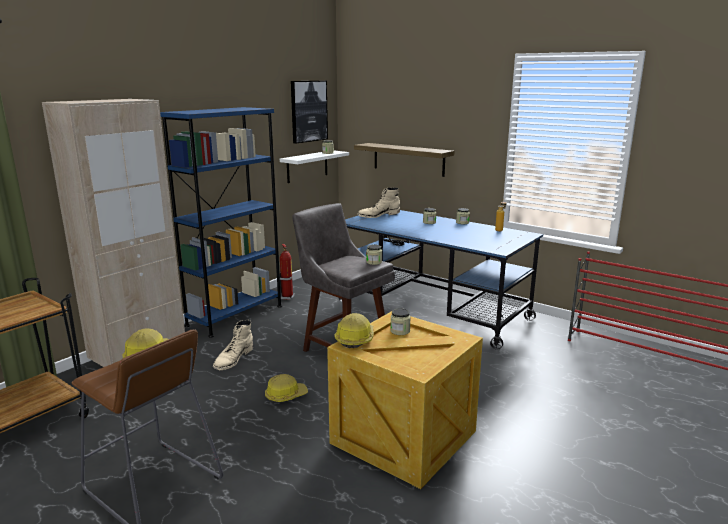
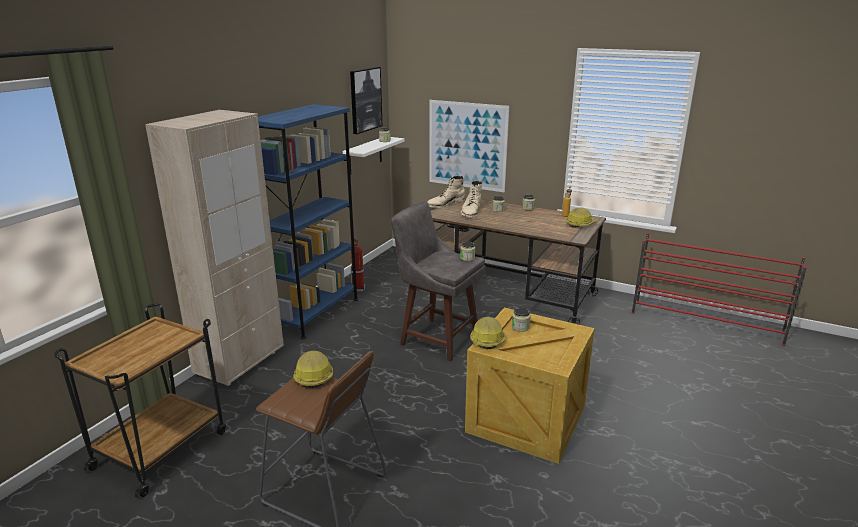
camera: 10 degrees left, 5 degrees up
beige boot [213,320,253,370] -> beige boot moved to [461,181,483,218]
hard hat [265,374,308,402] -> hard hat moved to [566,208,597,228]
blue desk [339,210,543,350] -> brown desk [417,197,606,325]
shelf [354,143,455,177] -> picture [429,100,509,192]

